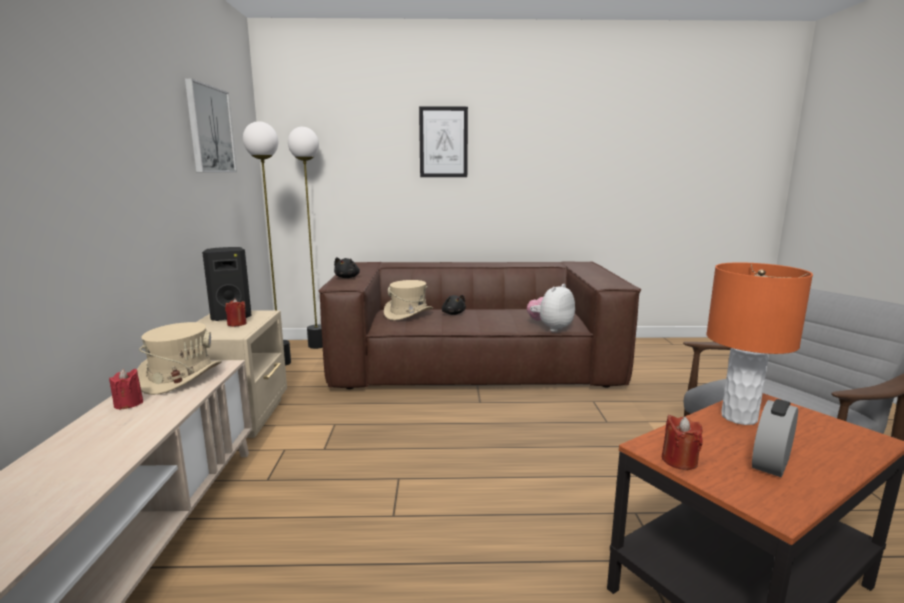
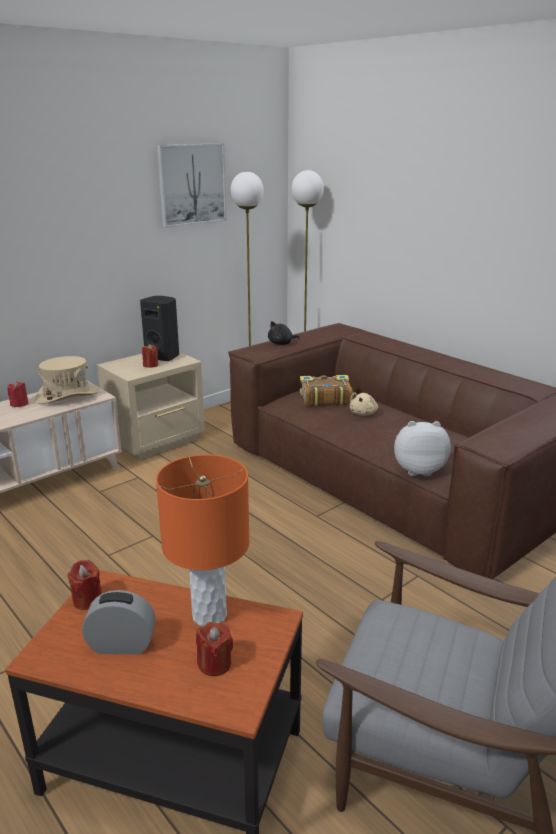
camera: 50 degrees right, 10 degrees up
beige hat [384,280,433,320] -> book [300,375,352,407]
picture [419,106,468,177] -> none
black plush toy [442,295,466,315] -> beige plush toy [350,392,378,416]
none -> red candle [196,622,233,676]

